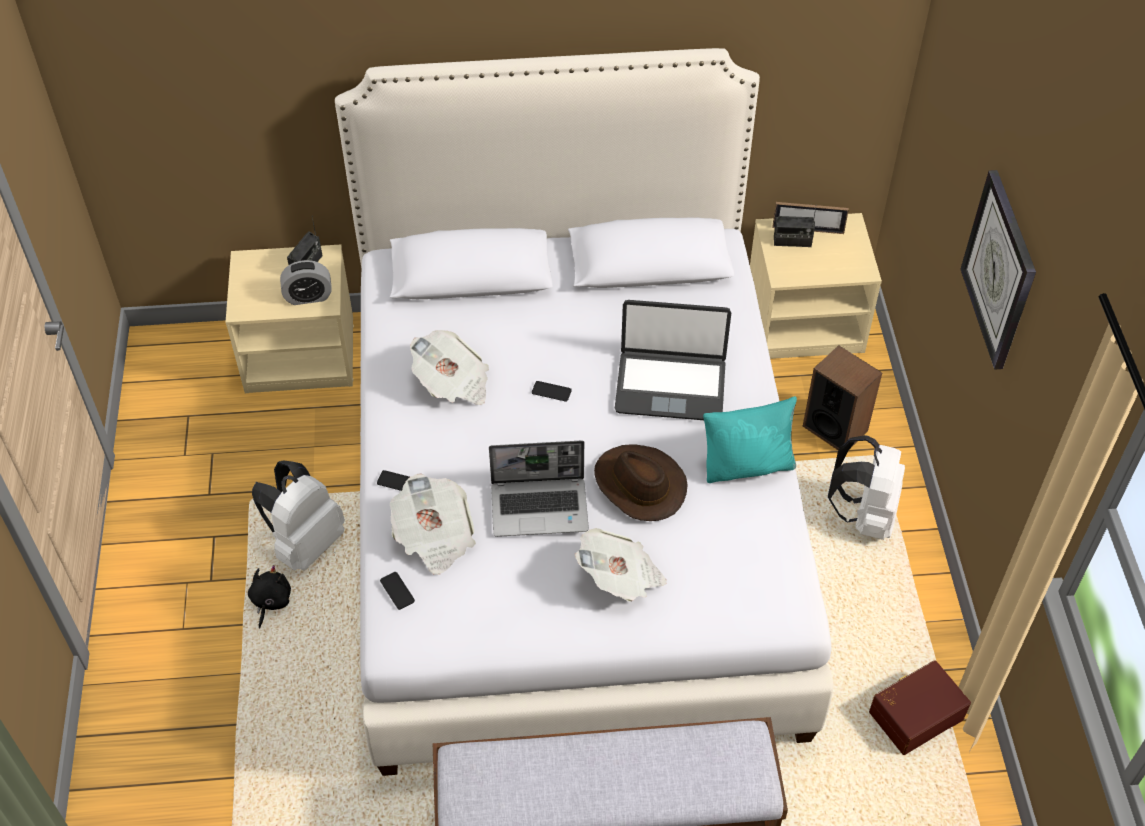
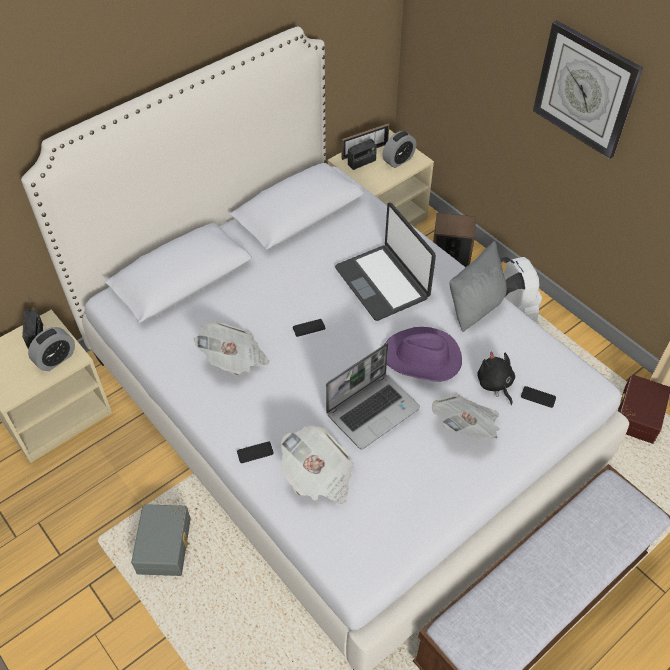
camera: 35 degrees left, 0 degrees up
black plush toy [248,565,291,628] -> black plush toy moved to [477,352,515,405]
white backpack [252,460,345,571] -> grey storage box [131,504,191,576]
phone [380,572,415,610] -> phone moved to [521,386,556,408]
brown hat [594,444,688,521] -> purple hat [384,327,462,382]
laptop [615,300,731,420] -> laptop turned 90 degrees clockwise [335,203,436,321]
turquoise pillow [703,396,797,483] -> grey pillow [449,241,507,332]
none -> alarm clock [383,131,416,168]

